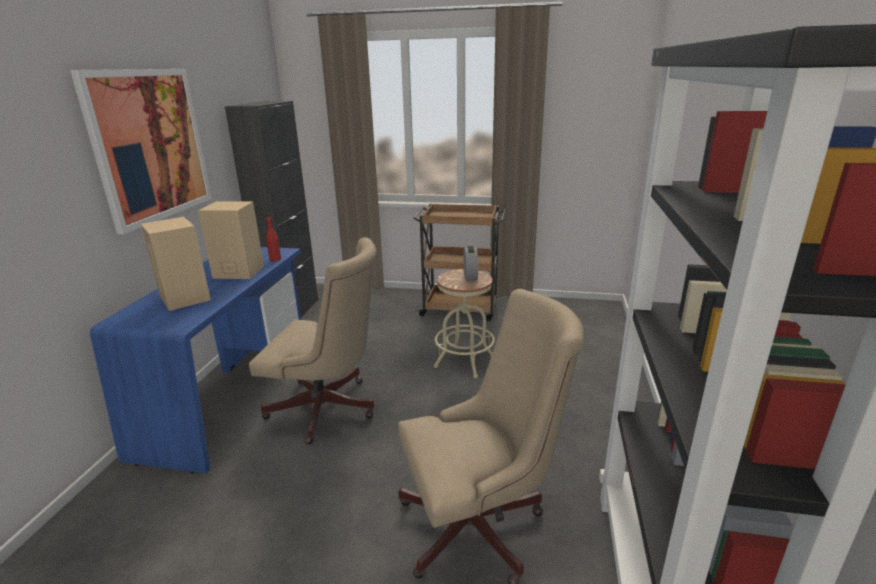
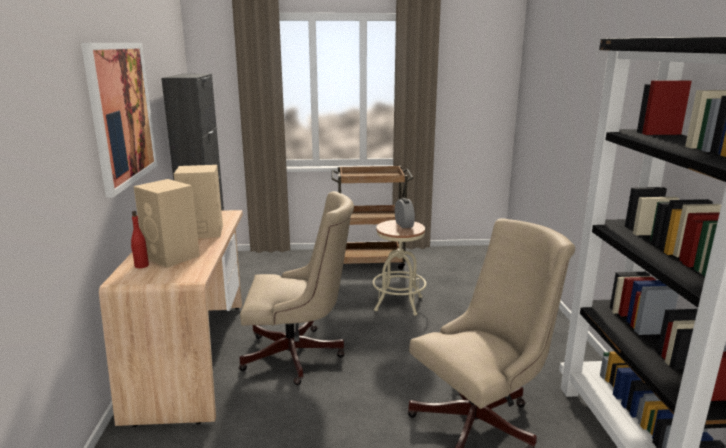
camera: 15 degrees left, 5 degrees down
blue desk [90,247,301,474] -> beige desk [99,210,243,427]
red bottle [266,213,281,262] -> red bottle moved to [131,211,149,268]

